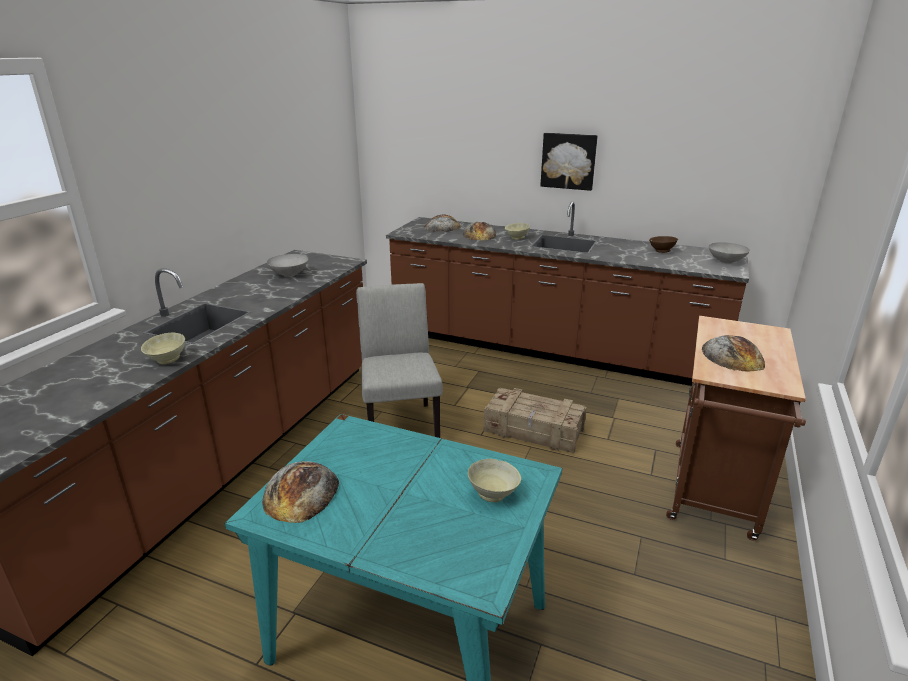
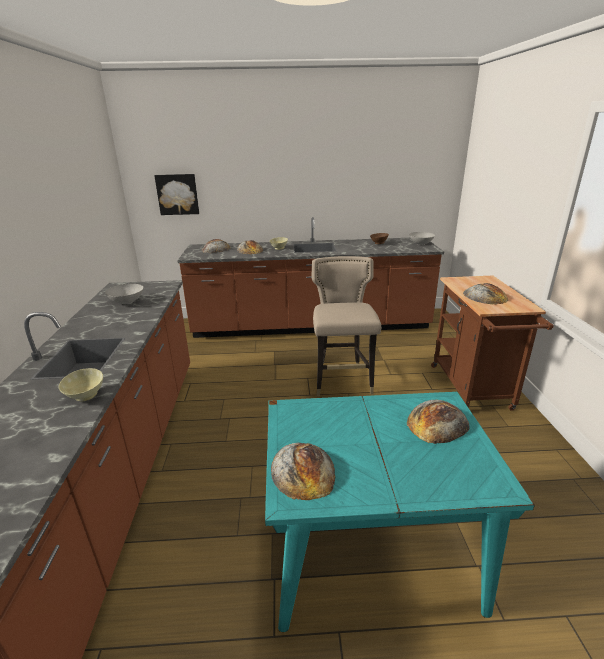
camera: 25 degrees left, 0 degrees up
grey chair [356,283,443,438] -> none
beige bowl [468,459,521,502] -> bread [407,400,470,444]
crate [483,388,587,454] -> beige stool [311,256,381,396]
picture [540,133,598,191] -> picture moved to [154,174,199,215]

